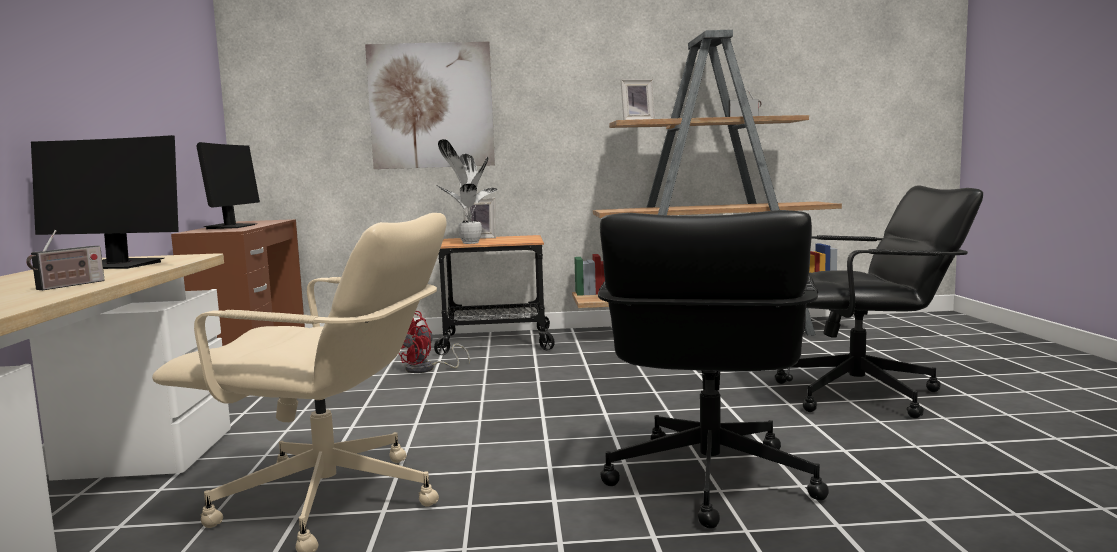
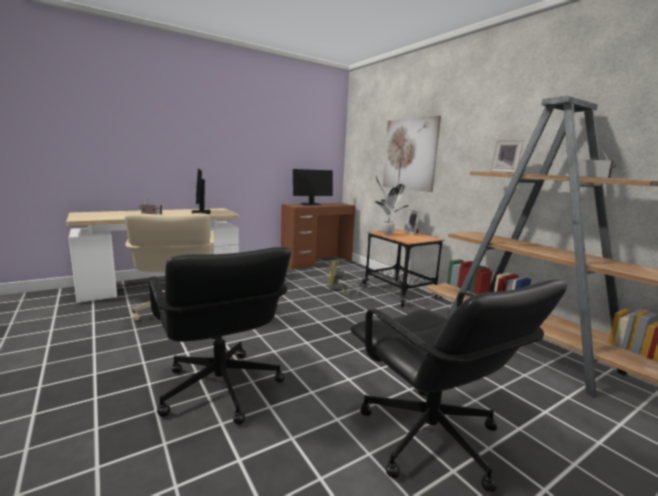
camera: 60 degrees right, 5 degrees up
red fan [399,311,470,373] -> yellow fan [328,260,358,296]
black office chair [598,210,829,529] -> black office chair turned 105 degrees counterclockwise [149,247,291,425]

